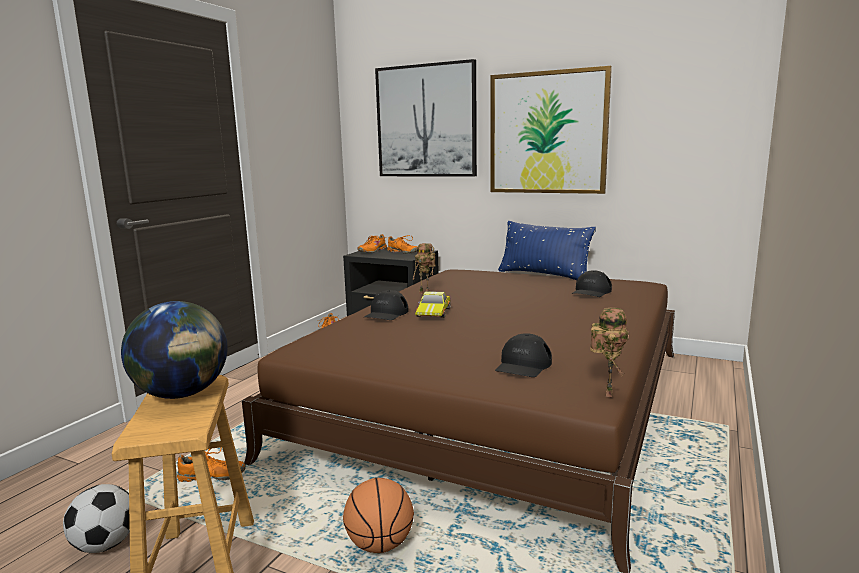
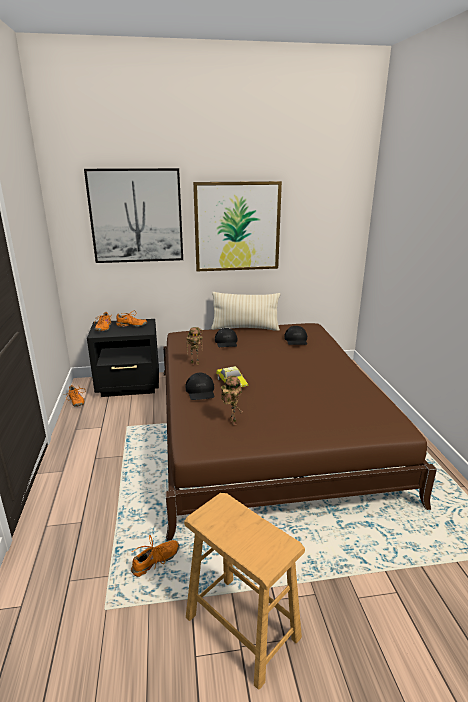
camera: 35 degrees left, 10 degrees up
football [63,484,130,553] -> none
globe [121,301,228,399] -> none
basketball [343,478,414,553] -> none
black cap [495,333,552,377] -> black cap moved to [215,328,237,347]
blue pillow [498,221,596,280] -> beige pillow [211,292,280,331]
toy robot [590,307,629,397] -> toy robot moved to [221,376,242,425]

